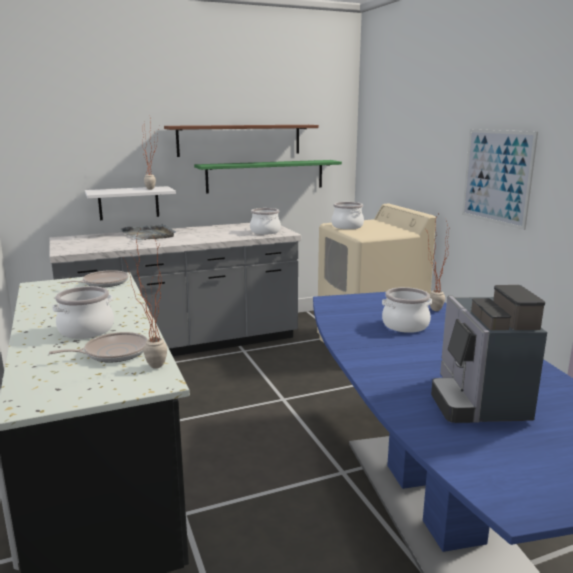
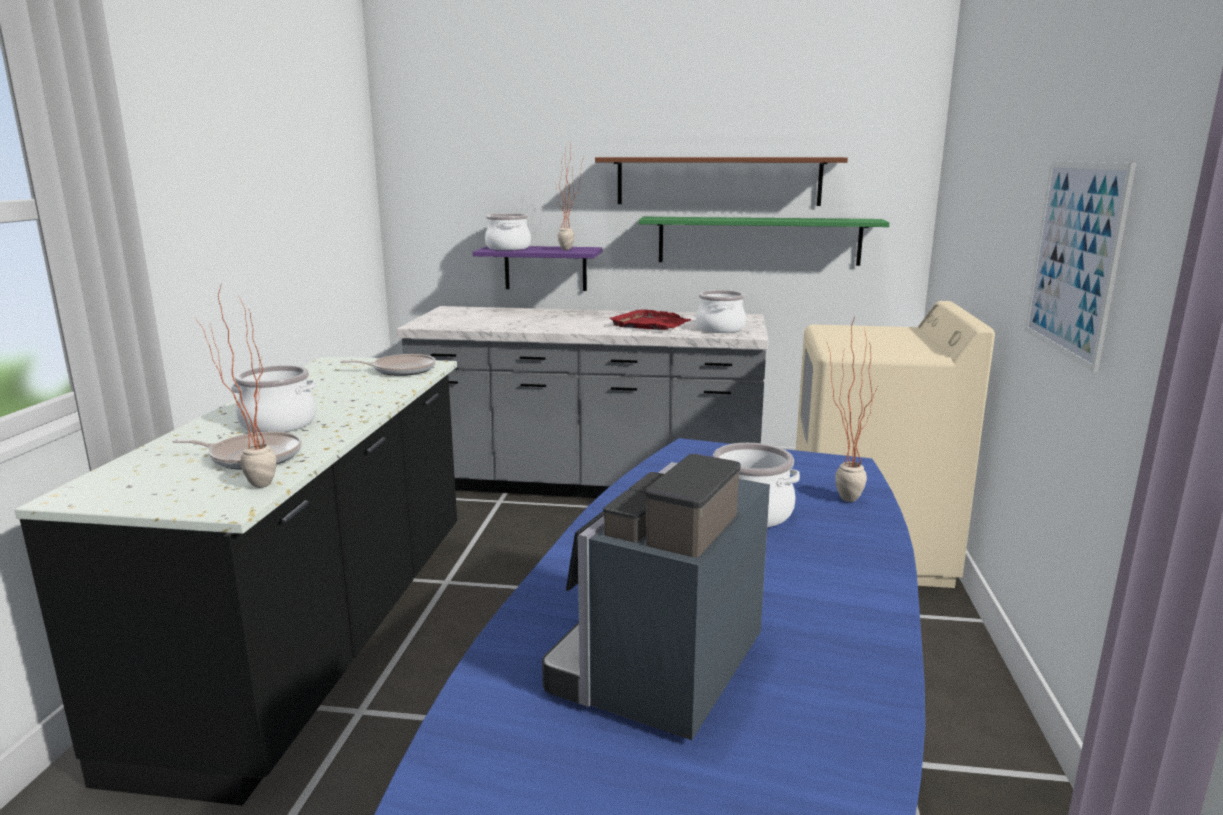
camera: 30 degrees right, 0 degrees up
white shelf [85,186,176,220] -> purple shelf [473,246,603,291]
grey tray [121,224,176,240] -> none
cooking pot [332,202,364,229] -> cooking pot moved to [485,214,531,250]
none -> red tray [609,309,691,330]

